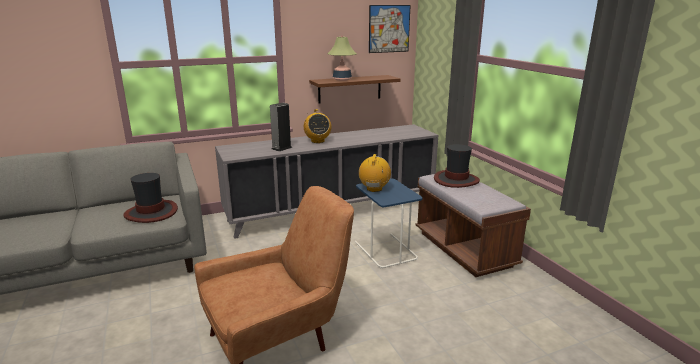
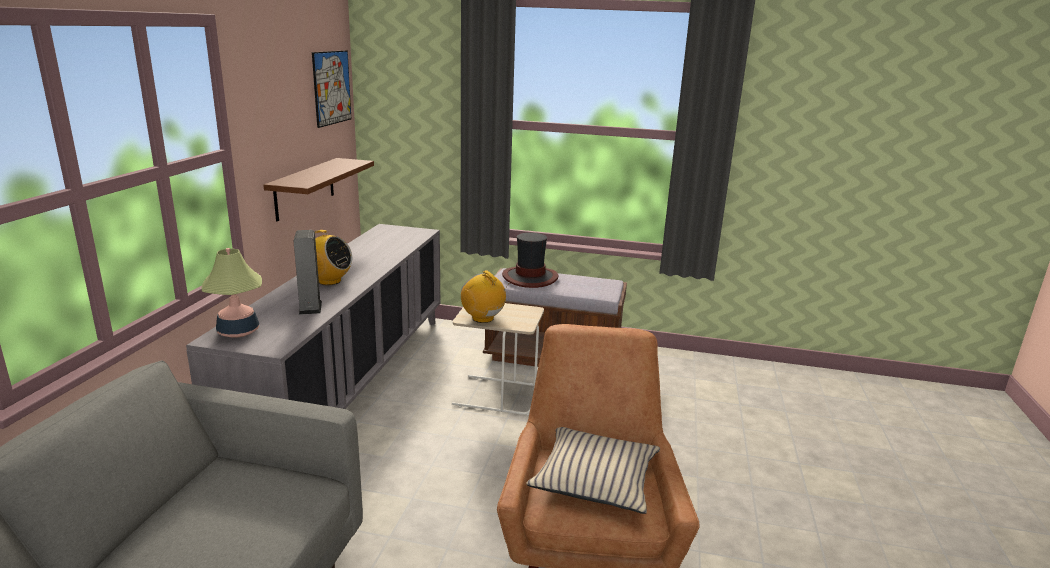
camera: 55 degrees left, 0 degrees up
hat [123,173,178,223] -> none
table lamp [328,36,356,81] -> table lamp moved to [201,248,262,338]
blue side table [355,179,423,269] -> beige side table [452,303,544,416]
none -> beige pillow [526,427,660,514]

